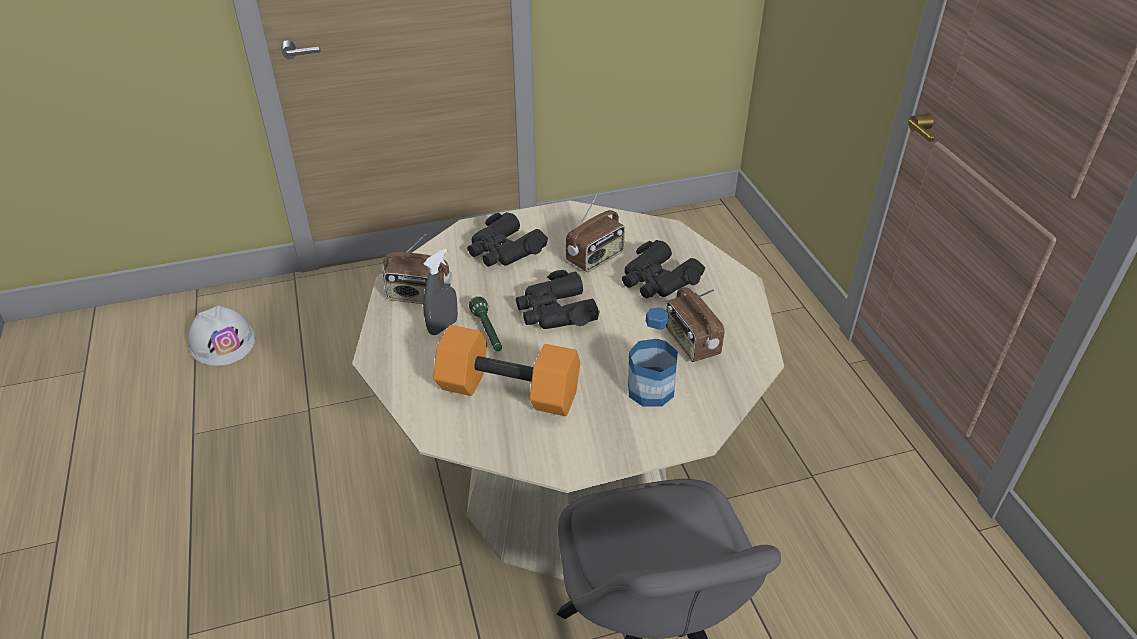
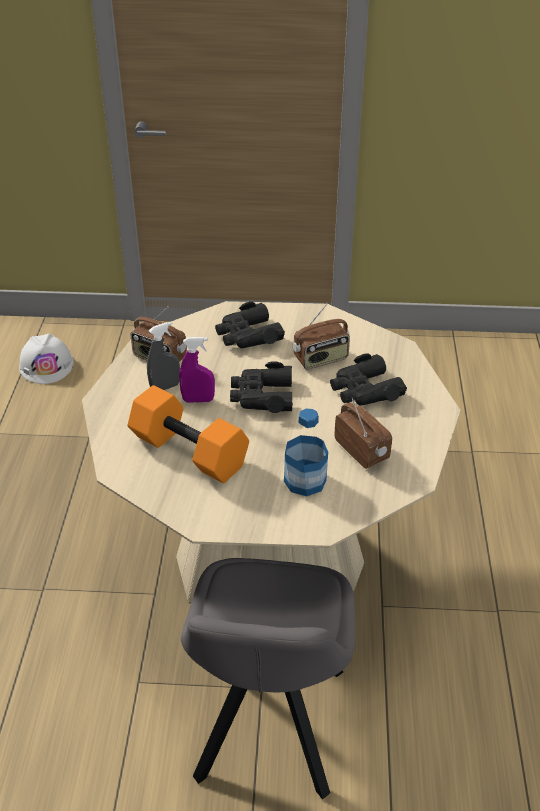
camera: 20 degrees right, 0 degrees up
green flashlight [469,296,502,352] -> purple spray bottle [179,337,215,403]
radio [666,287,725,362] -> radio turned 150 degrees clockwise [334,397,392,469]

